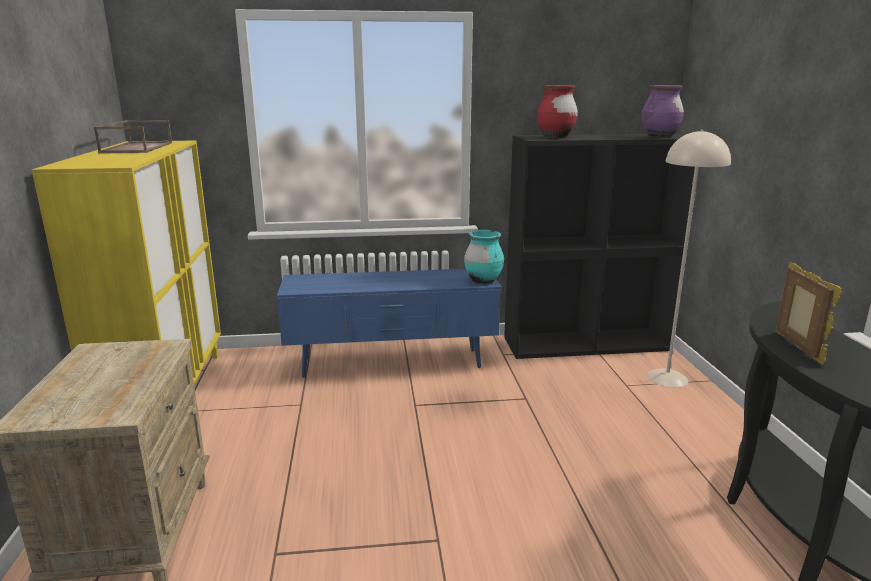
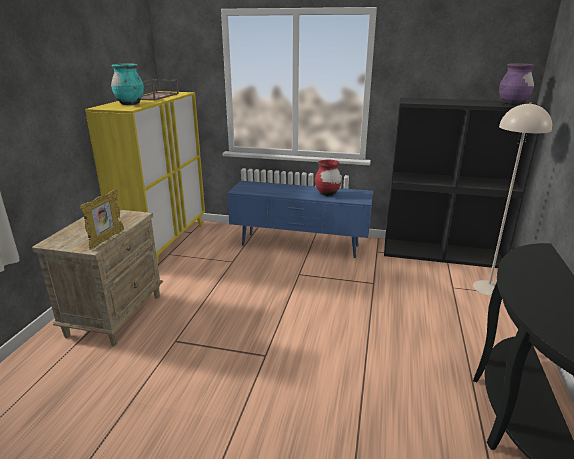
camera: 20 degrees right, 5 degrees up
turquoise vase [464,230,504,284] -> turquoise vase moved to [111,64,144,105]
red vase [537,85,578,138] -> red vase moved to [315,160,342,196]
picture frame [776,262,842,365] -> picture frame moved to [81,189,124,250]

